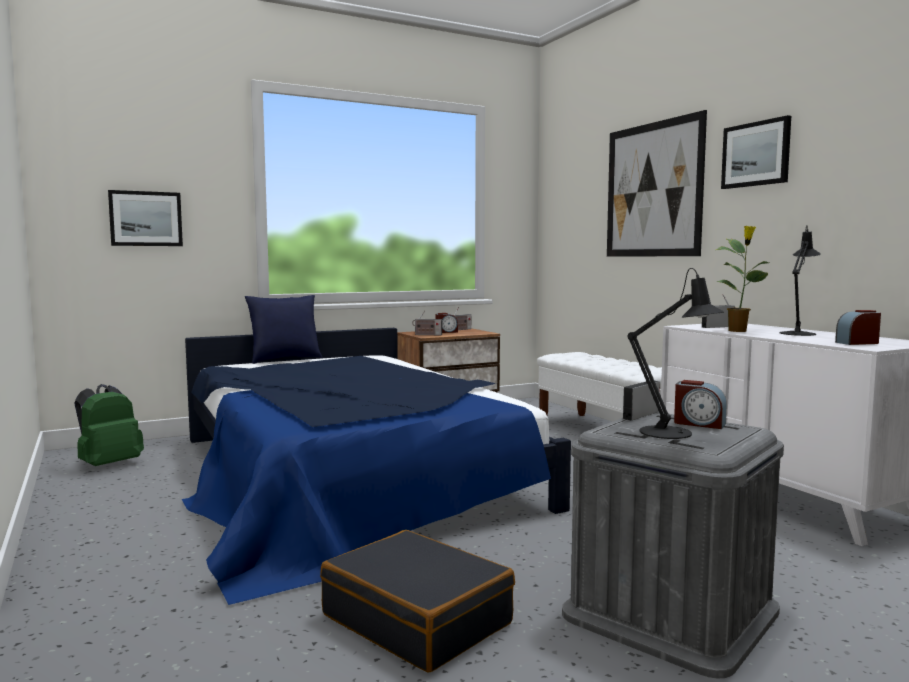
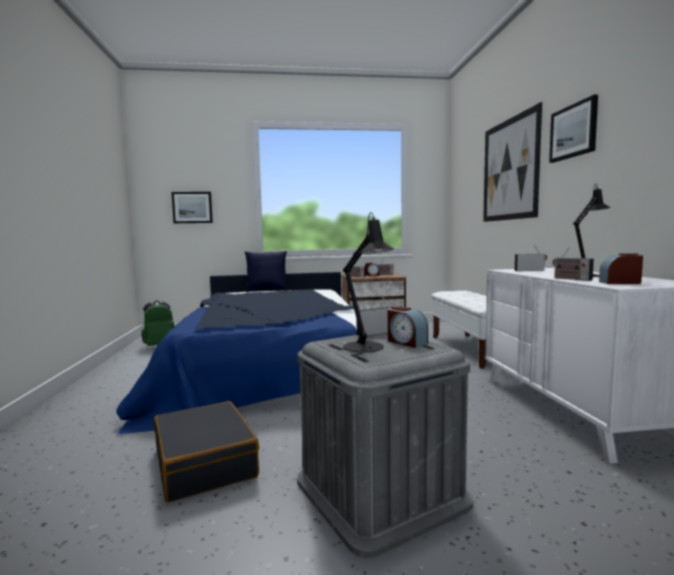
camera: 20 degrees right, 0 degrees up
potted plant [716,226,769,332] -> none
none -> radio [553,246,594,281]

